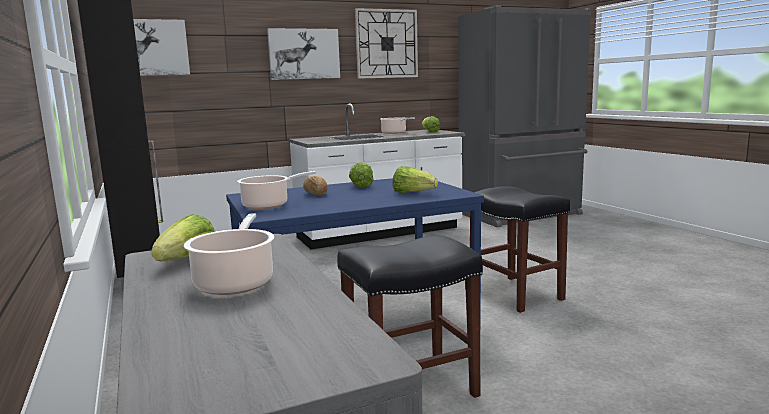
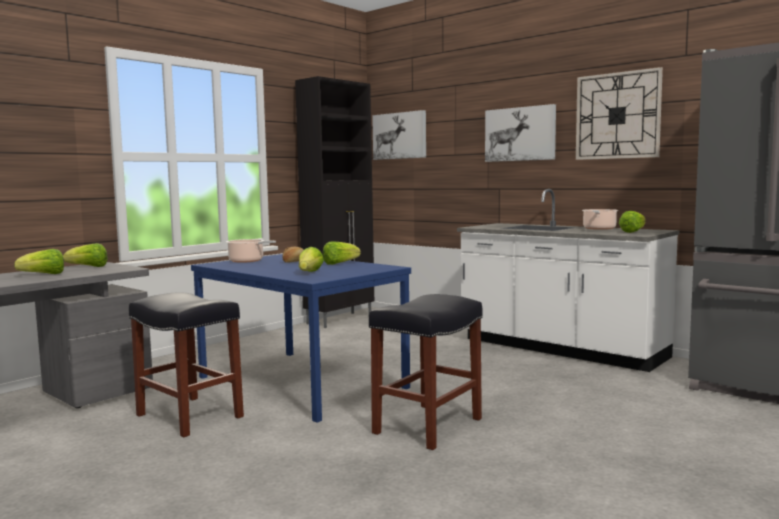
camera: 65 degrees right, 5 degrees down
cooking pot [184,213,274,295] -> lettuce [14,249,64,274]

